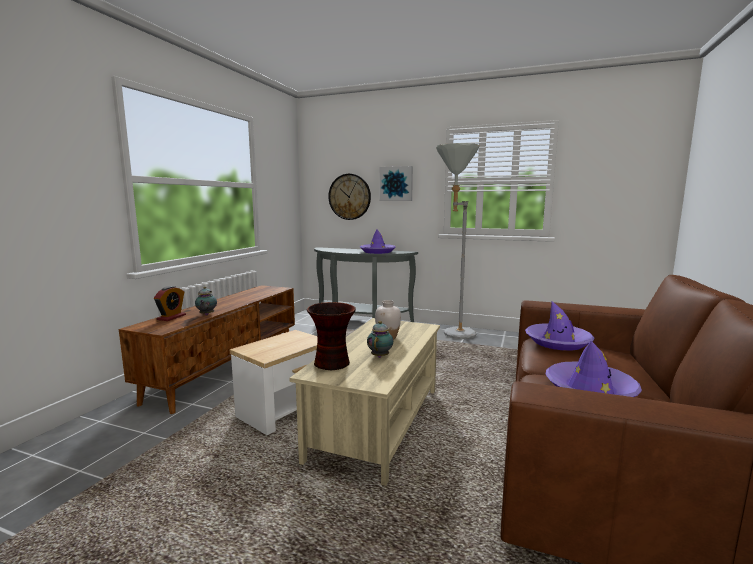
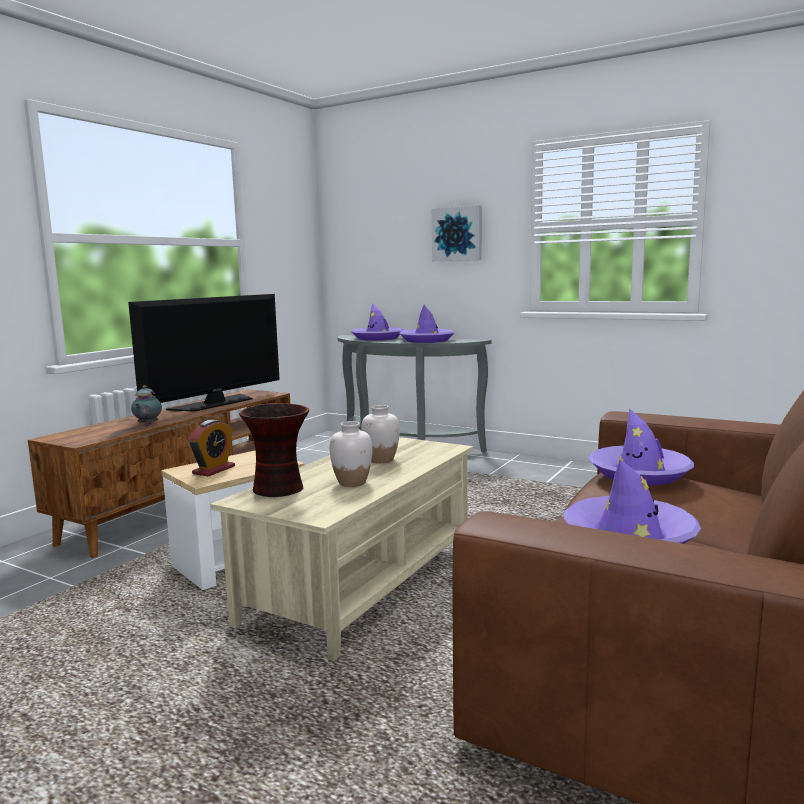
camera: 10 degrees right, 0 degrees up
alarm clock [154,286,186,321] -> alarm clock moved to [188,420,235,477]
wall clock [328,174,371,220] -> none
teapot [367,321,393,358] -> white vase [329,421,373,487]
grey floor lamp [436,143,479,339] -> none
none -> television [128,294,280,411]
none -> purple hat [351,303,404,340]

